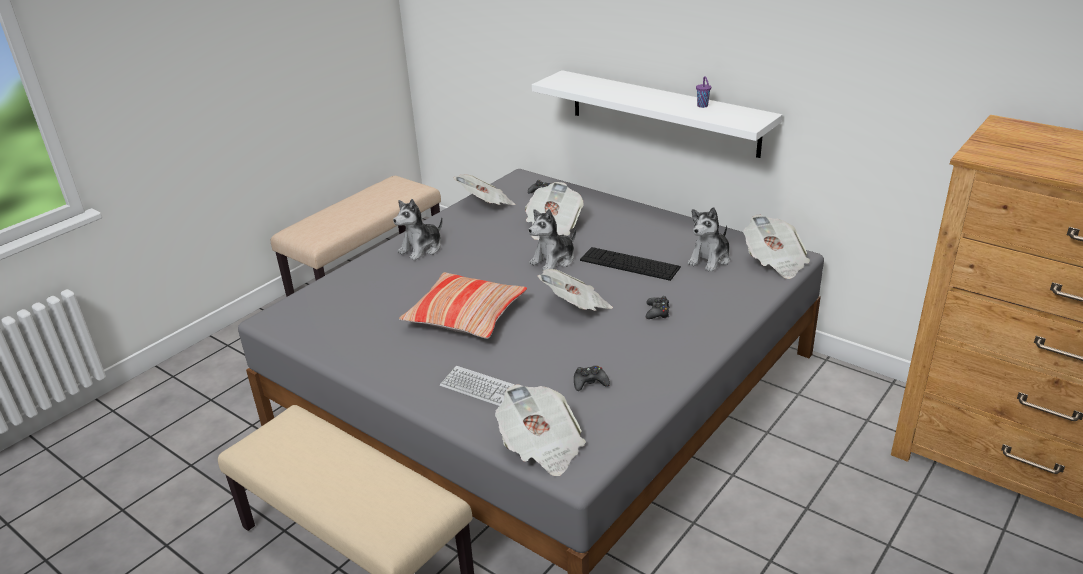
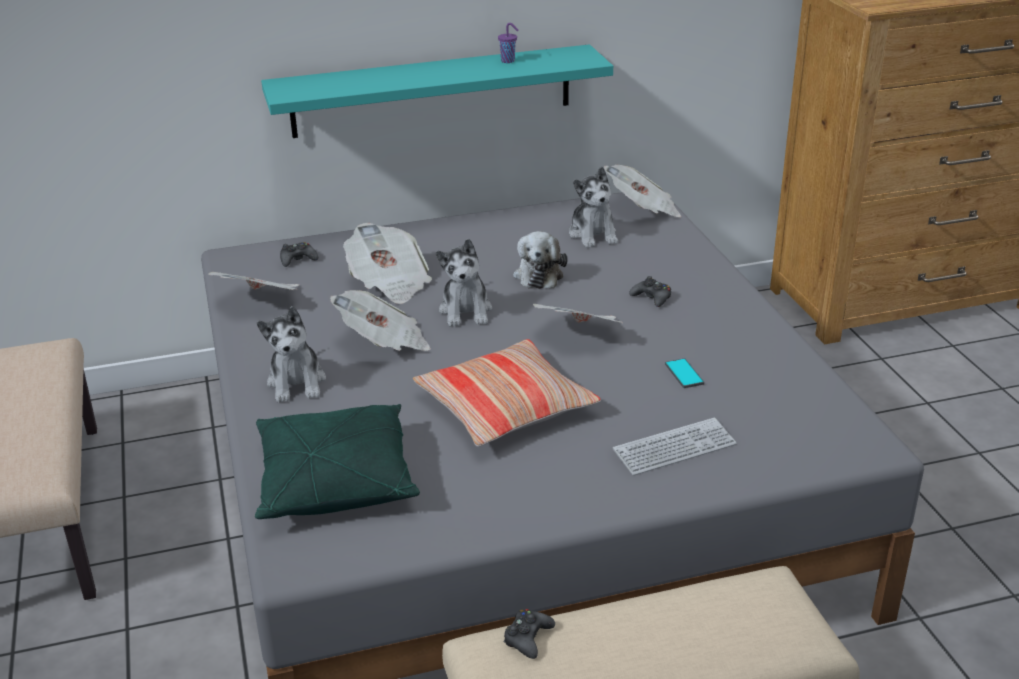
camera: 55 degrees left, 0 degrees up
newspaper [495,384,586,476] -> newspaper moved to [330,290,431,351]
white shelf [532,70,782,158] -> turquoise shelf [261,44,613,138]
black game controller [574,366,610,391] -> black game controller moved to [504,609,555,659]
keyboard [580,247,681,281] -> plush toy [513,231,568,289]
none -> green pillow [255,404,420,519]
none -> phone [665,358,704,388]

